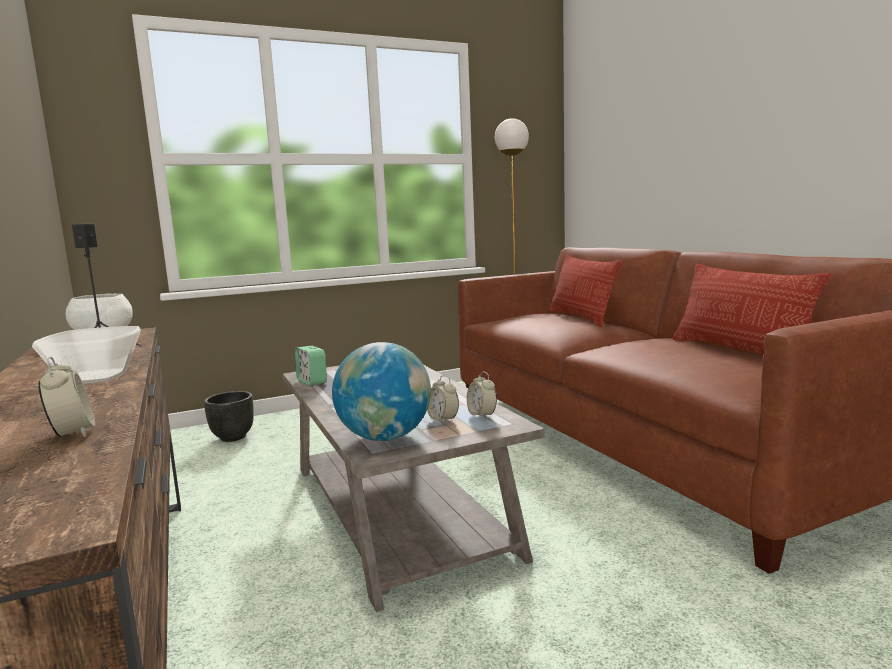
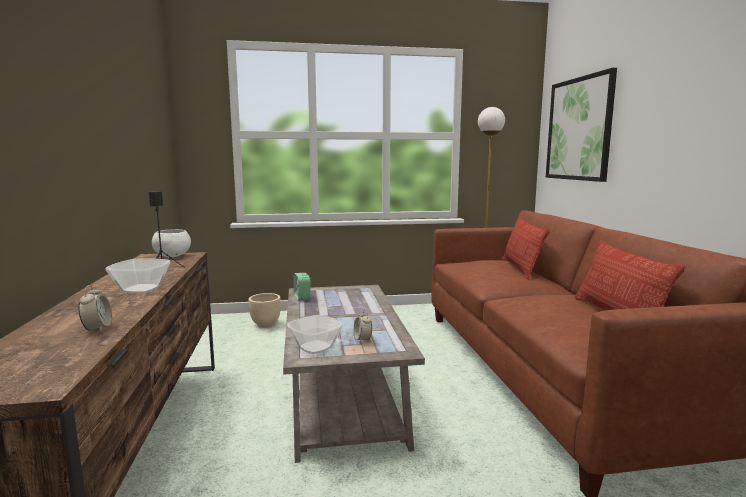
camera: 15 degrees right, 0 degrees up
black planter [204,391,254,442] -> beige planter [249,293,281,328]
globe [332,342,431,441] -> bowl [287,315,343,354]
alarm clock [467,372,497,419] -> none
none -> picture [546,68,617,182]

